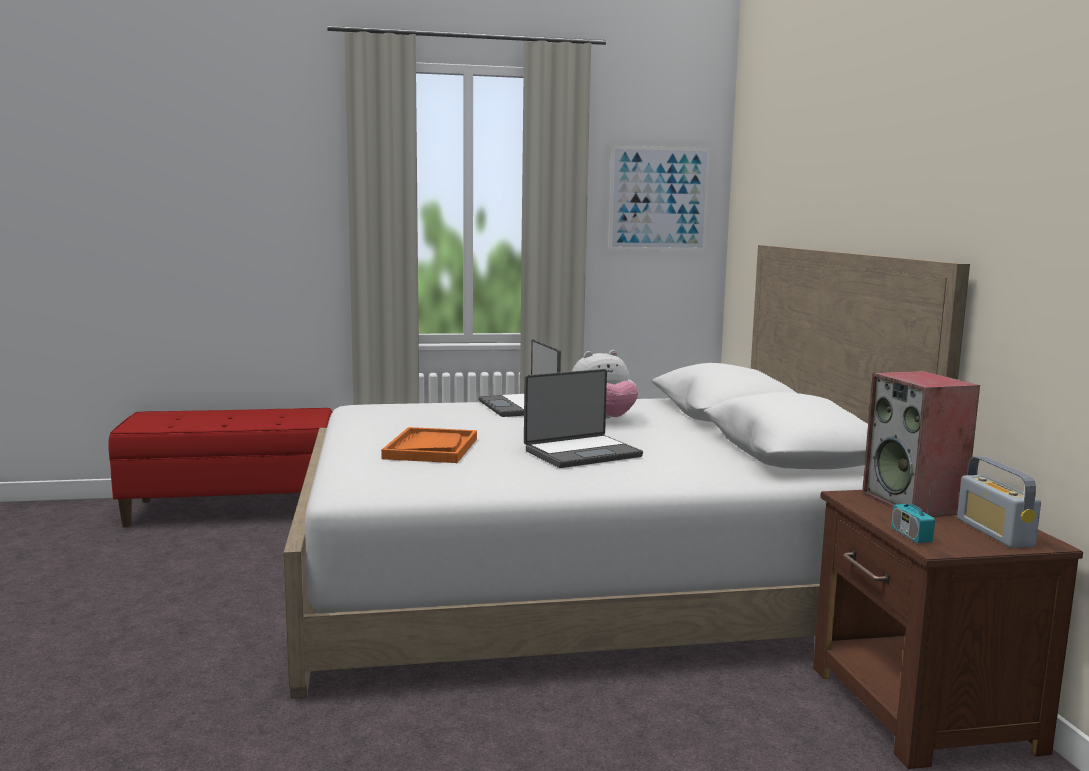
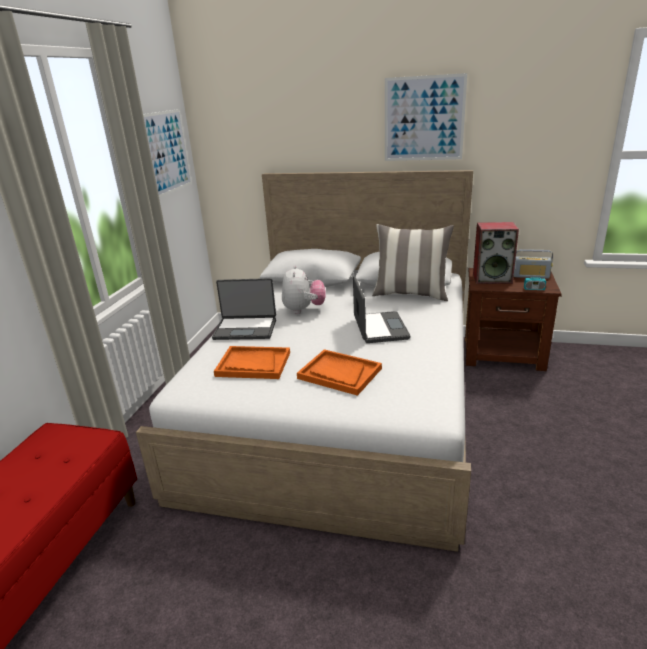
camera: 65 degrees left, 15 degrees up
none -> orange tray [214,346,290,379]
none -> pillow [372,224,454,301]
none -> picture [385,73,467,161]

